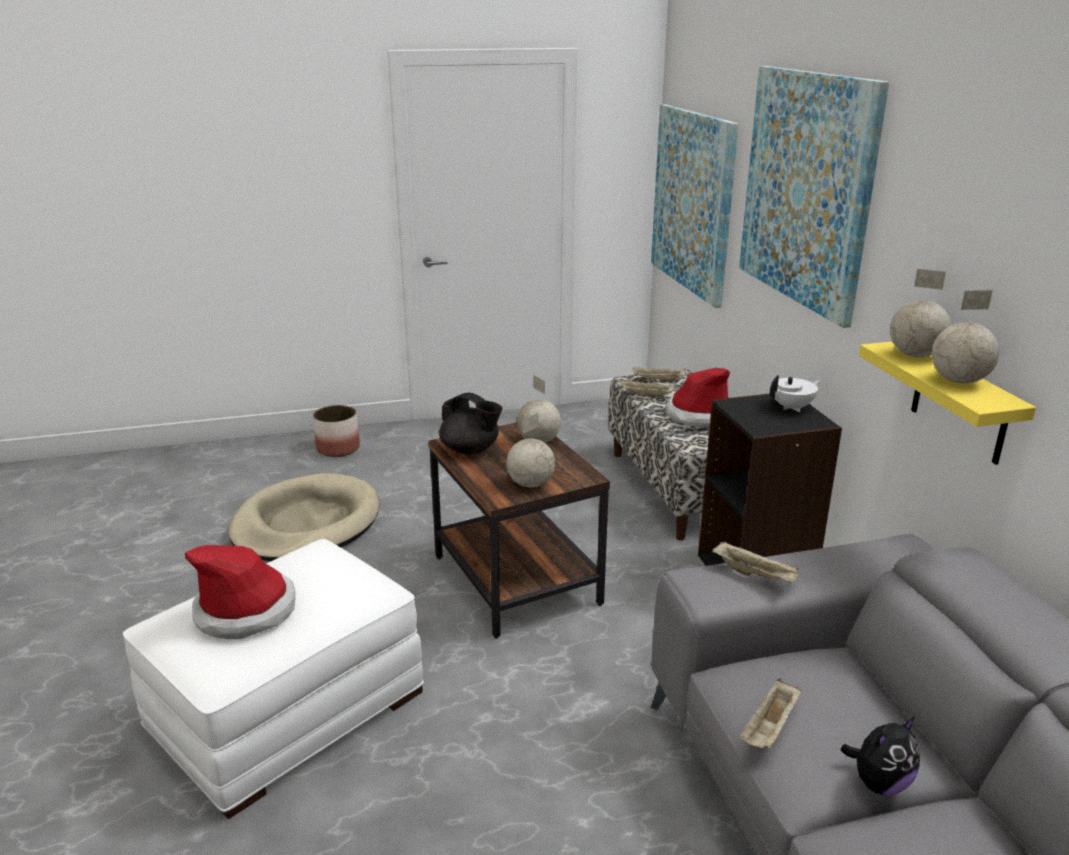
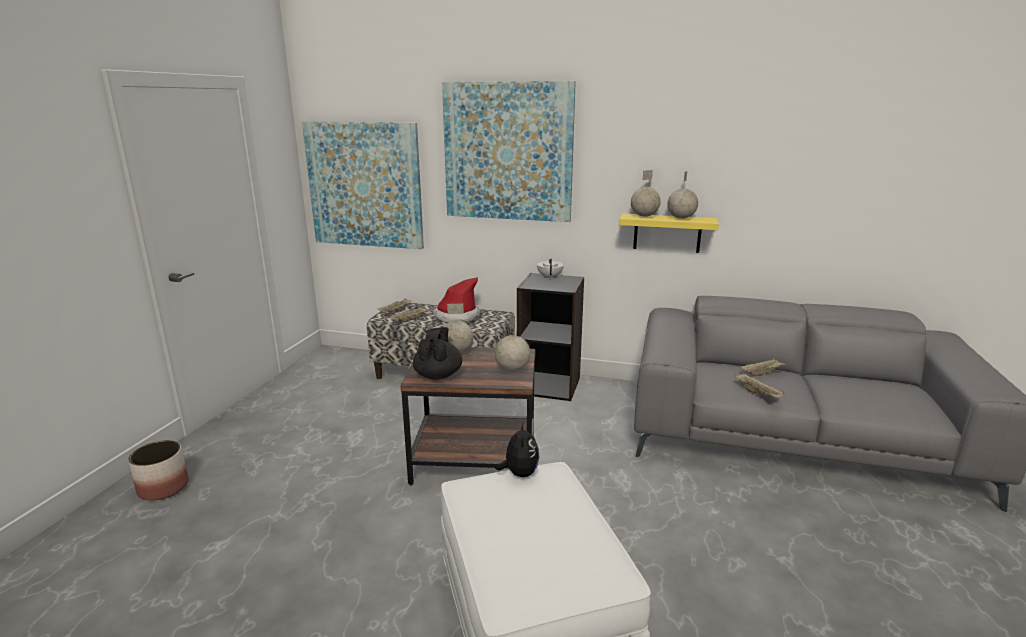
camera: 60 degrees left, 5 degrees down
hat [185,545,296,639] -> none
beige dog bed [228,473,379,561] -> none
black teapot [439,392,502,455] -> black teapot turned 60 degrees counterclockwise [413,327,462,380]
beige tray [712,542,799,582] -> beige tray moved to [740,358,787,376]
plush toy [841,716,920,795] -> plush toy moved to [495,422,540,477]

